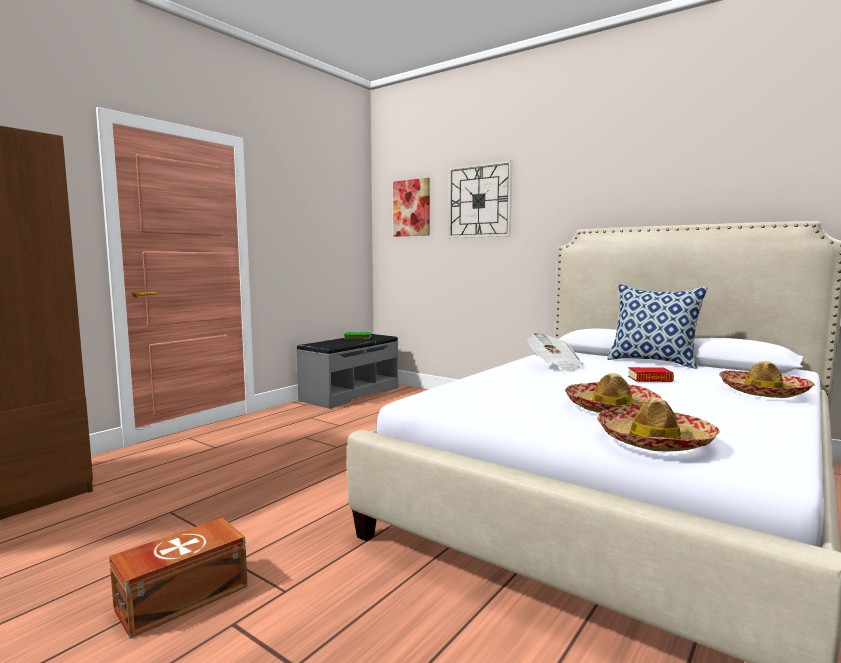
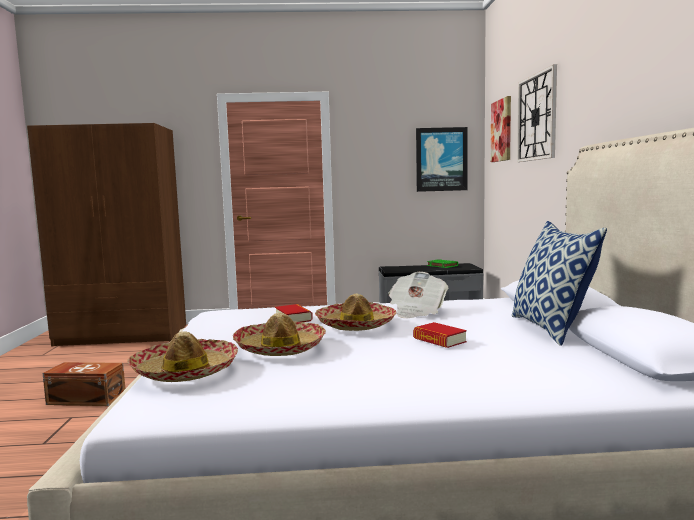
camera: 50 degrees right, 0 degrees up
hat [719,361,815,398] -> hat moved to [315,293,397,331]
none -> book [275,304,313,322]
none -> picture [416,127,468,192]

